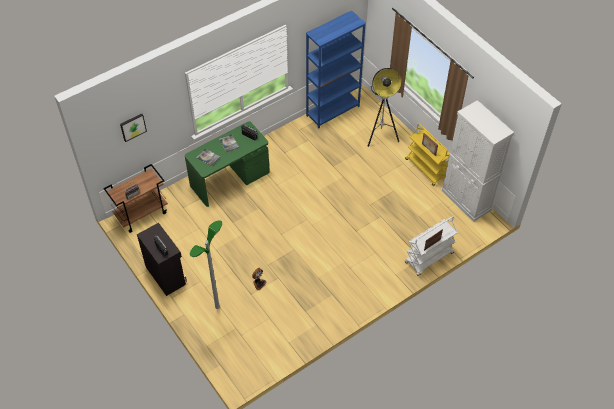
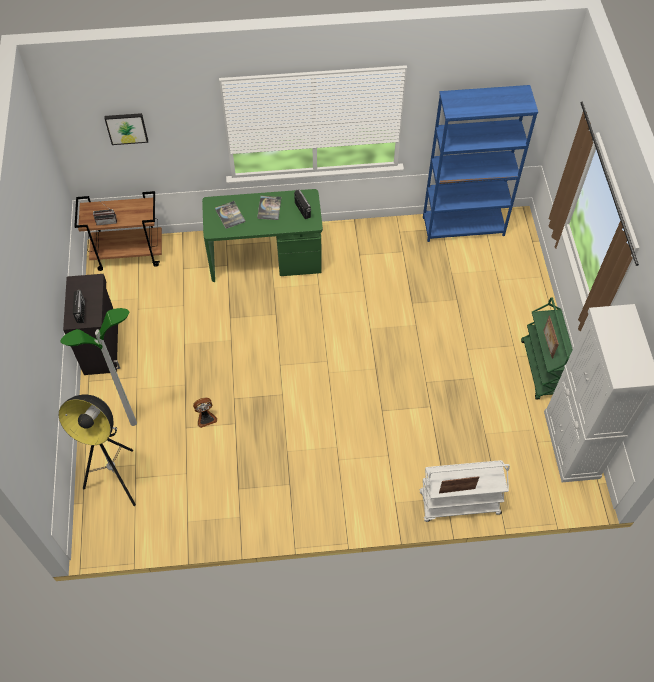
camera: 30 degrees right, 5 degrees up
floor lamp [368,68,402,147] -> floor lamp moved to [59,394,136,506]
yellow cart [405,123,450,186] -> green cart [521,297,573,400]

